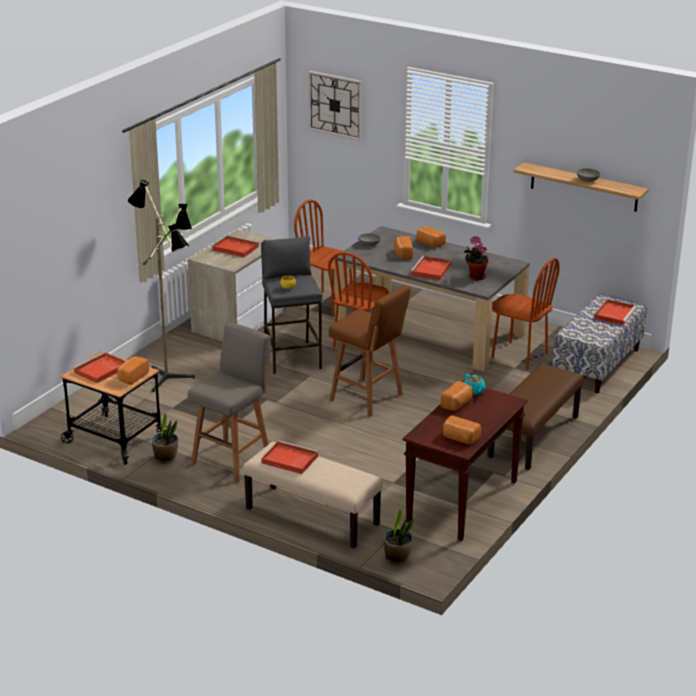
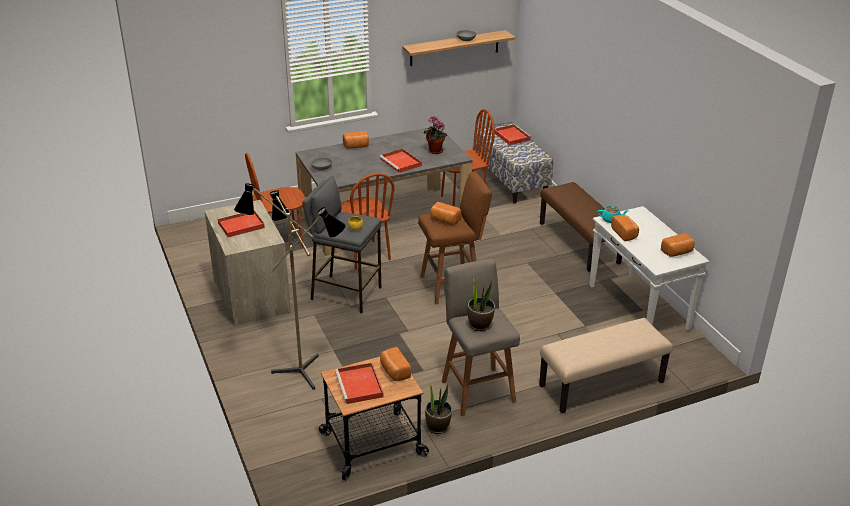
camera: 55 degrees left, 5 degrees up
red tray [261,441,319,474] -> none
wall clock [308,71,362,141] -> none
potted plant [384,506,414,565] -> potted plant moved to [468,279,495,331]
bread [394,236,413,259] -> bread moved to [431,202,462,225]
brown console table [403,388,528,541] -> white console table [589,206,710,331]

